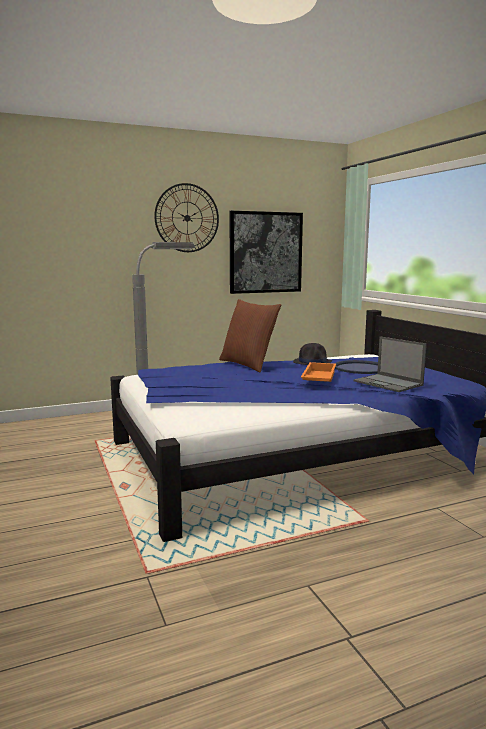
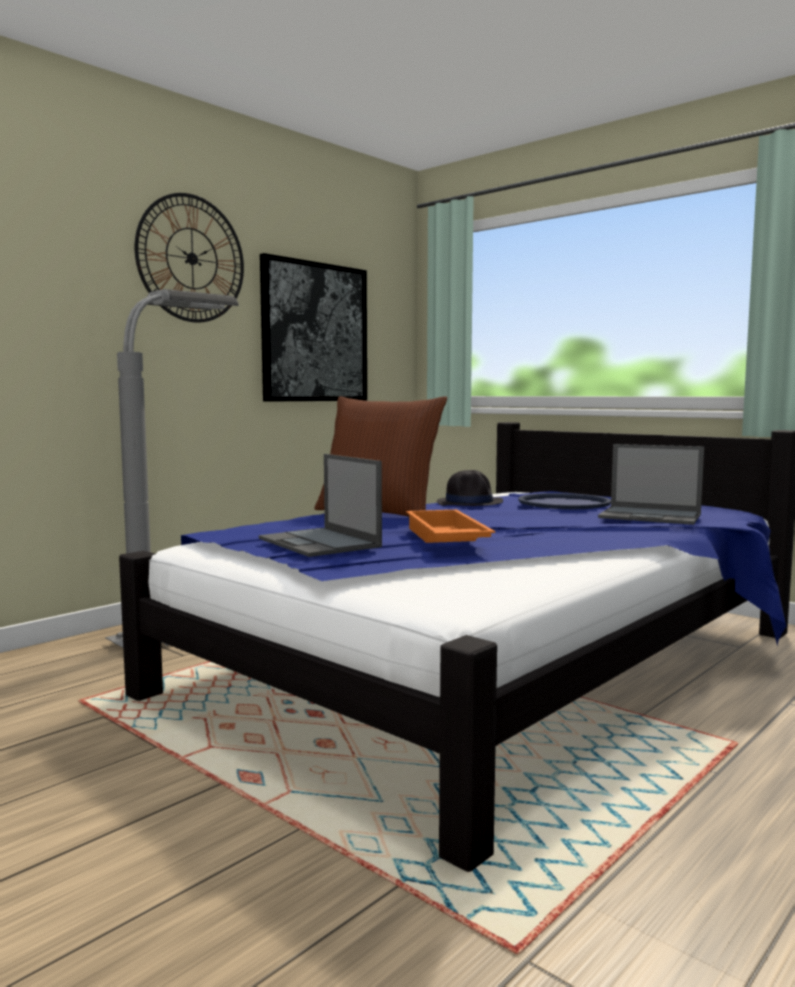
camera: 25 degrees left, 5 degrees down
orange tray [301,362,336,382] -> orange tray moved to [406,510,495,543]
none -> laptop [259,454,382,557]

